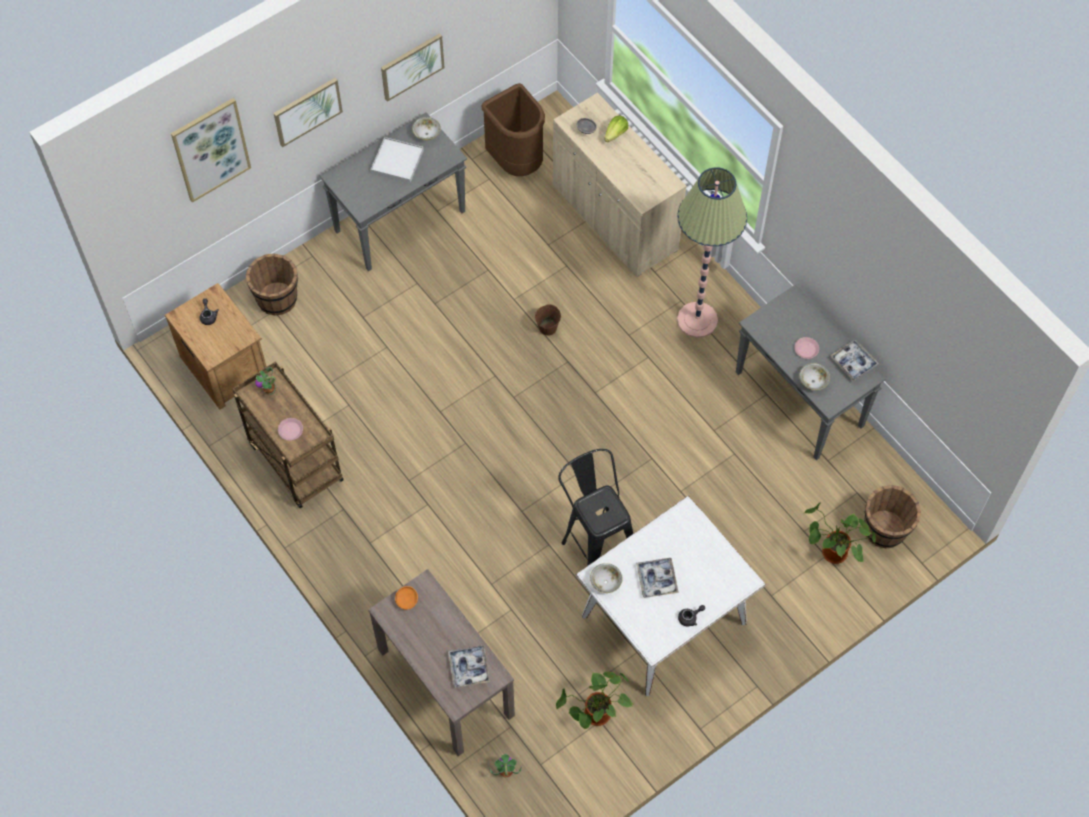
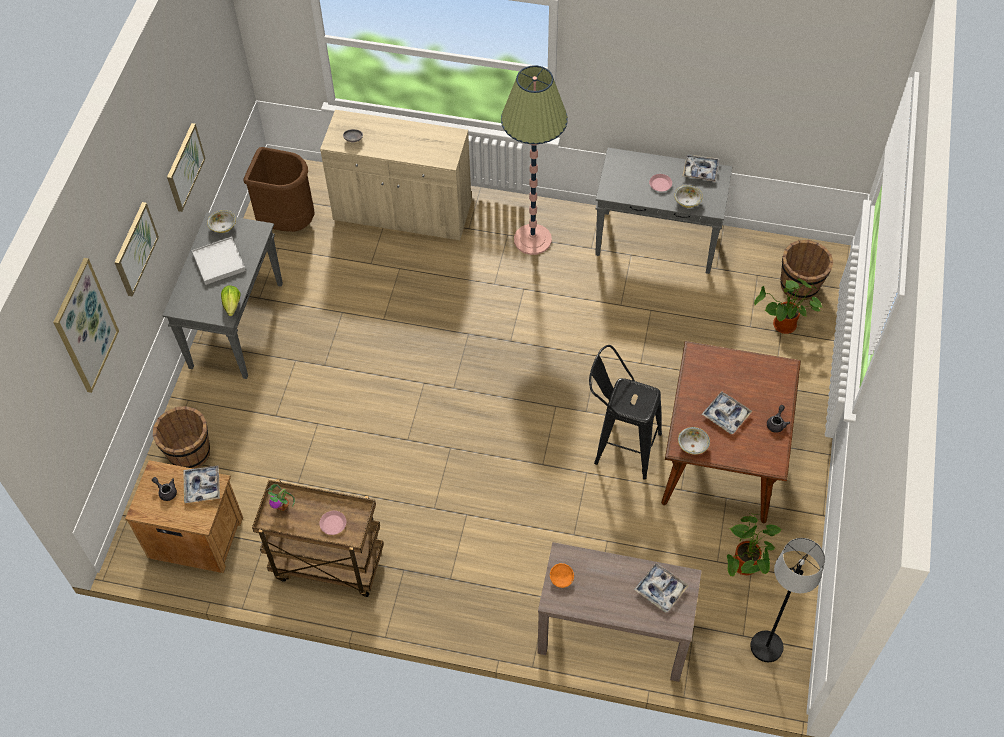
camera: 40 degrees left, 5 degrees down
potted plant [489,754,523,777] -> none
brown bucket [535,304,561,336] -> none
white dining table [576,496,766,696] -> brown dining table [661,341,801,524]
lettuce [605,115,628,142] -> lettuce moved to [221,286,241,316]
none -> tray [183,466,220,503]
none -> black floor lamp [750,538,825,662]

